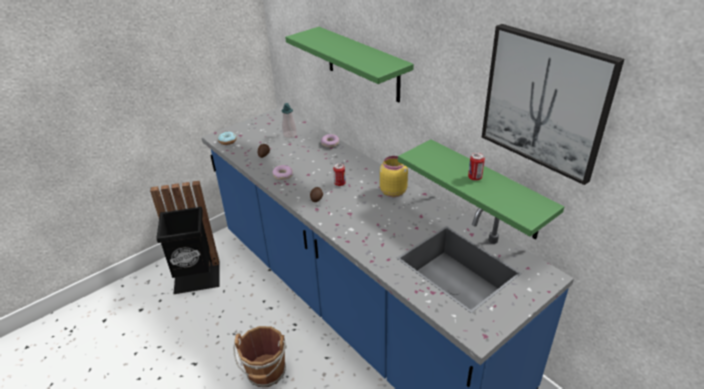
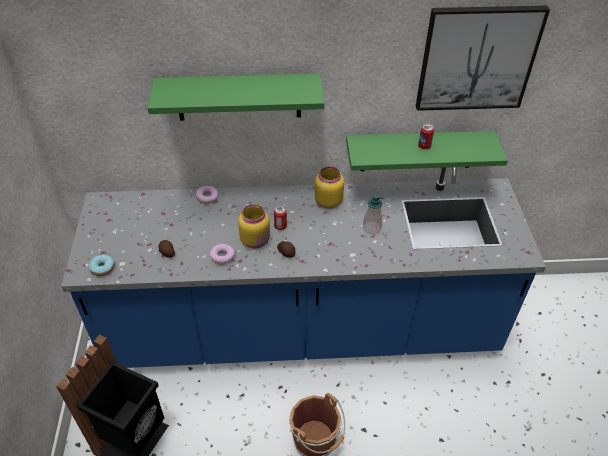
camera: 55 degrees left, 10 degrees up
soap dispenser [282,103,297,138] -> soap dispenser moved to [363,195,384,234]
none -> yellow jar [238,205,270,249]

